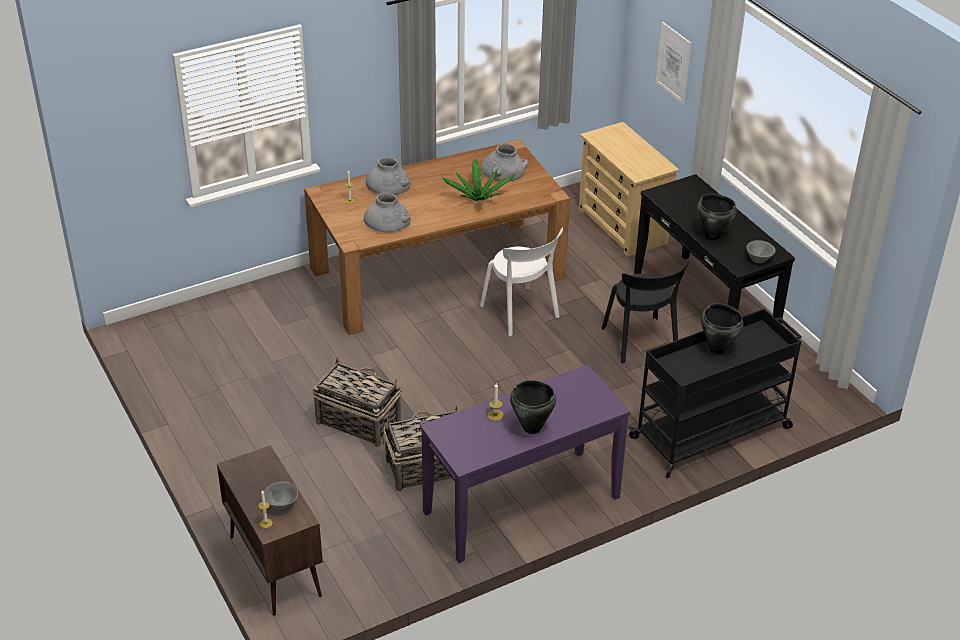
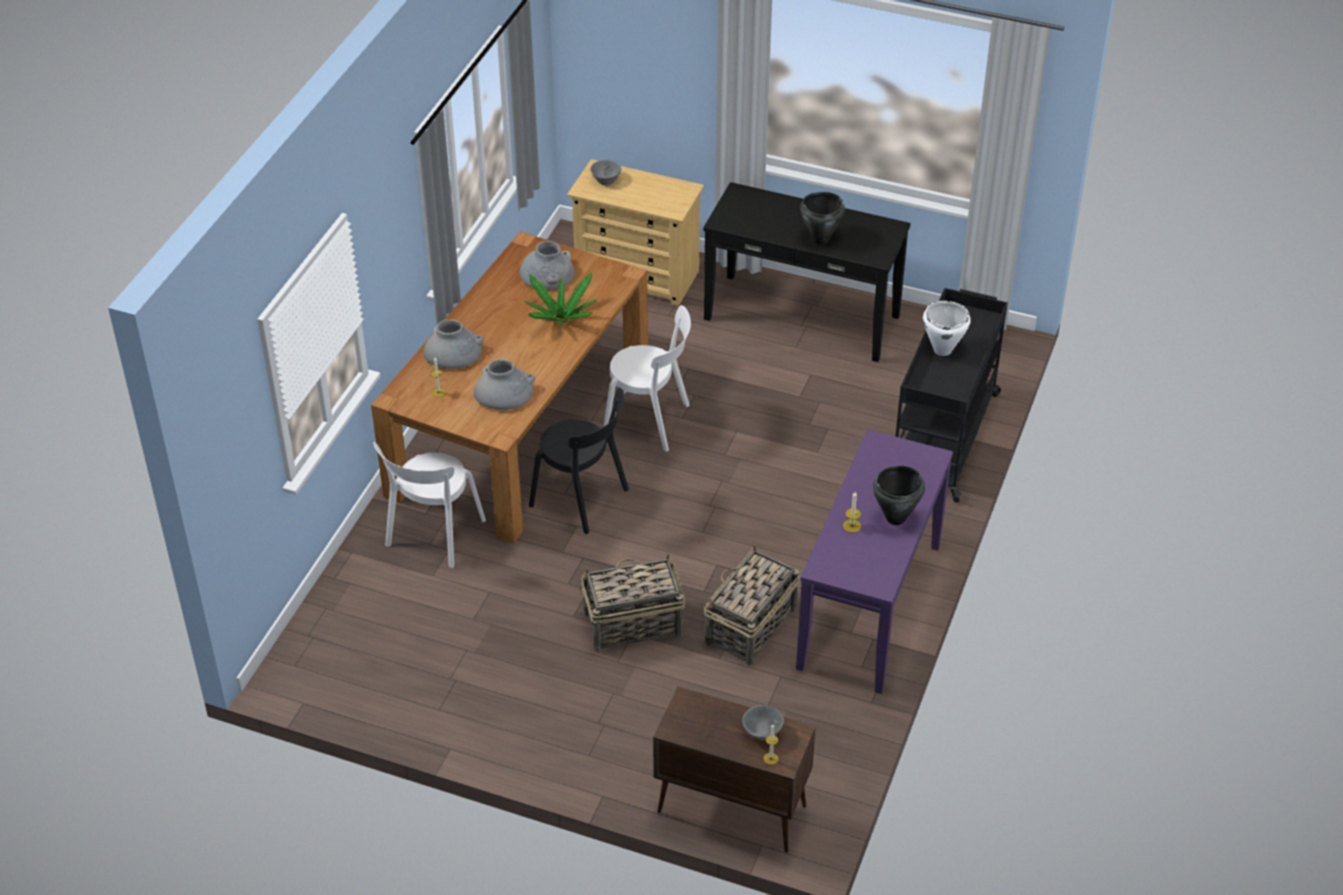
camera: 40 degrees left, 5 degrees up
black chair [602,262,690,363] -> black chair moved to [529,388,629,534]
picture [655,22,691,104] -> none
black cooking pot [701,303,744,355] -> white cooking pot [923,301,971,356]
grey bowl [747,240,776,263] -> grey bowl moved to [590,160,622,185]
none -> white chair [374,442,486,568]

